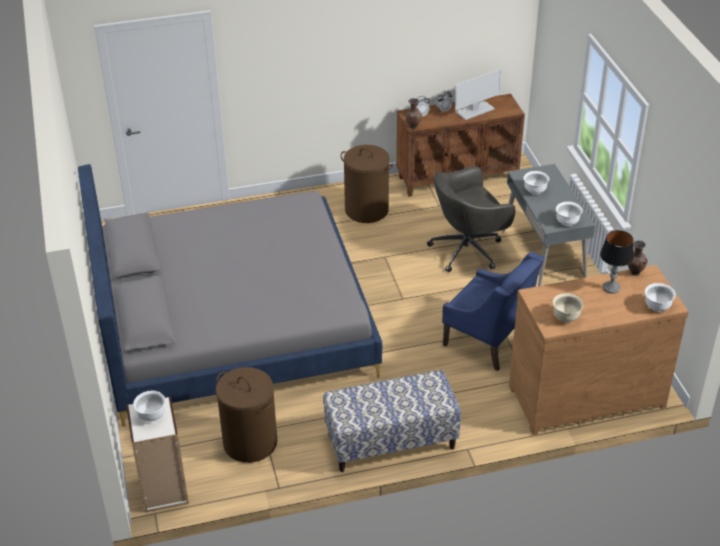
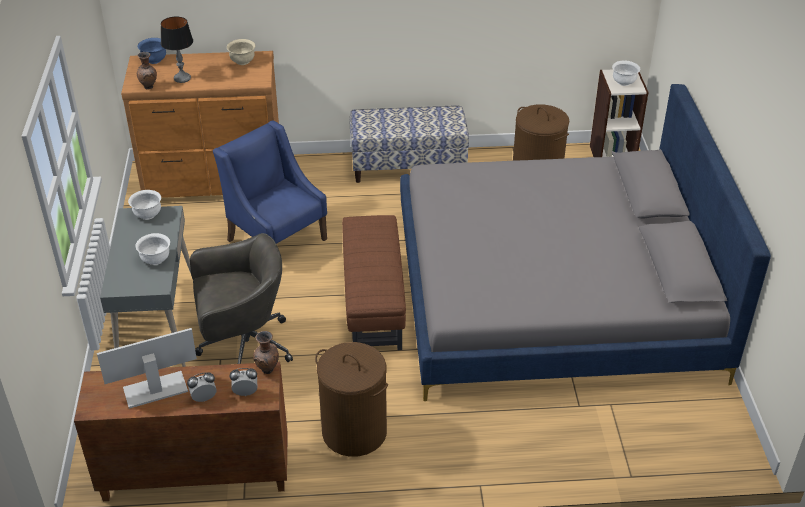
camera: 170 degrees left, 0 degrees up
white bowl [645,283,676,312] -> blue bowl [137,38,166,64]
none -> brown ottoman [342,215,406,350]

